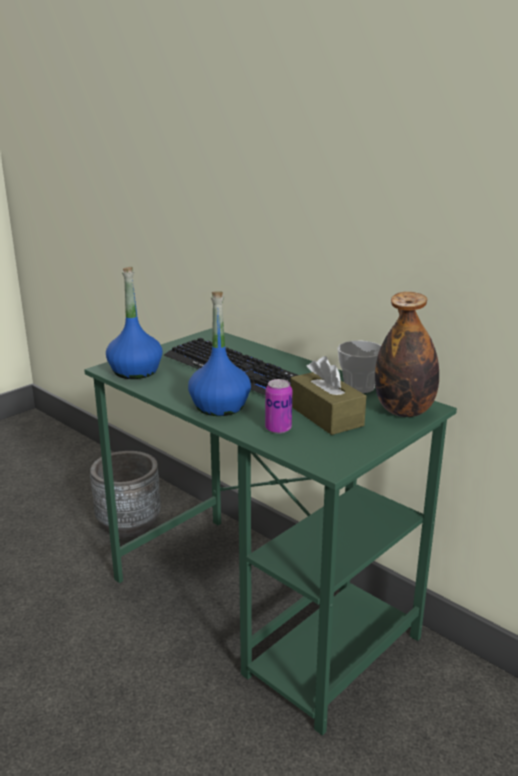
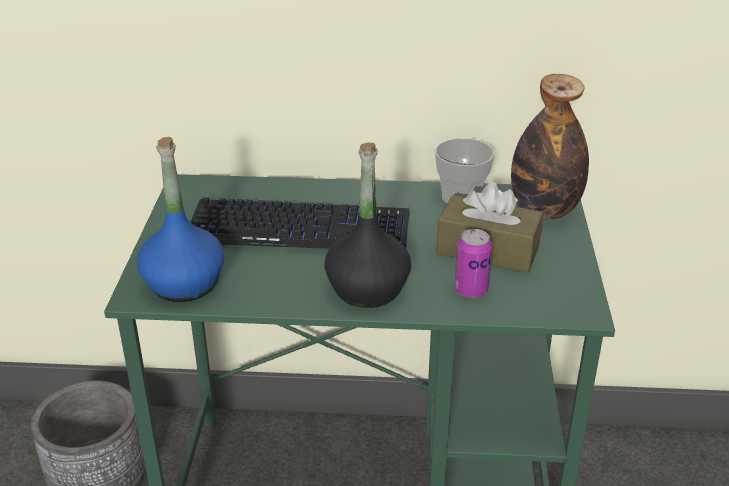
camera: 40 degrees left, 10 degrees up
blue bottle [188,291,251,416] -> black bottle [324,143,411,308]

